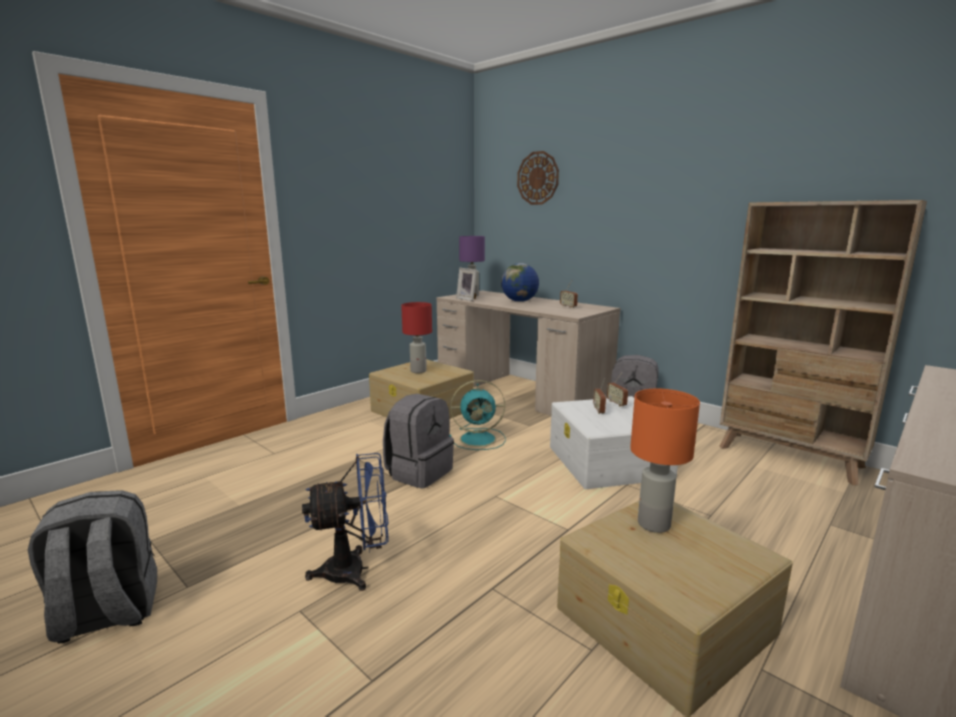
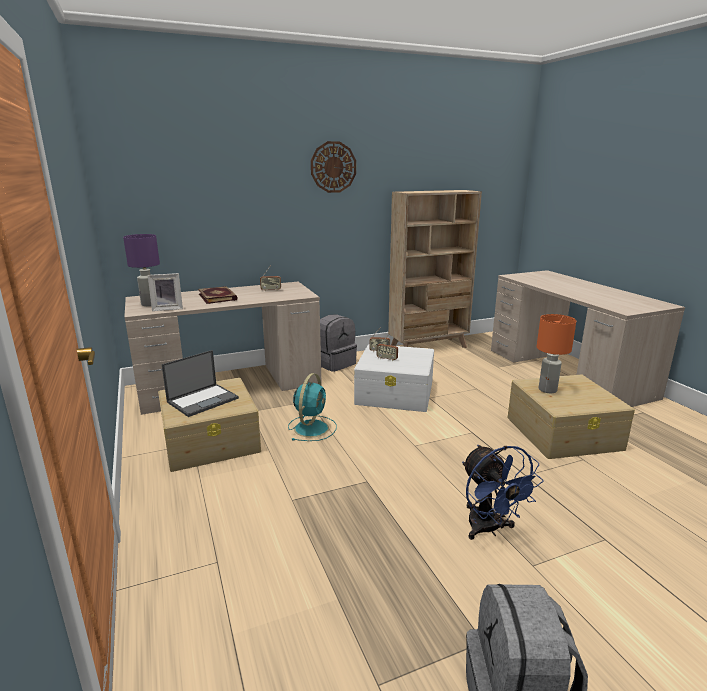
camera: 65 degrees left, 5 degrees up
blue fan [302,453,389,591] -> blue fan turned 150 degrees clockwise [462,445,544,540]
grey backpack [383,394,454,488] -> none
red table lamp [401,302,432,373] -> laptop [161,350,239,417]
globe [501,263,539,302] -> book [198,286,237,304]
wall clock [517,151,559,205] -> wall clock moved to [311,141,356,193]

